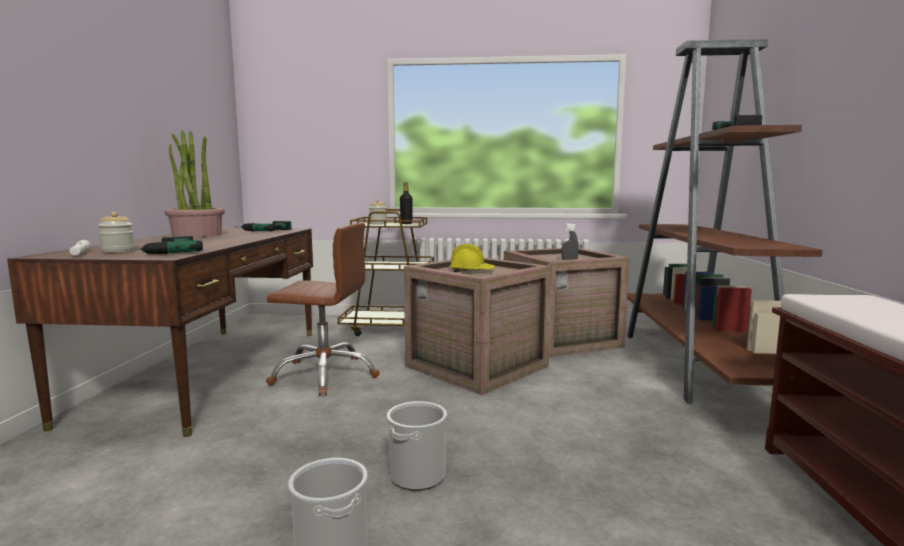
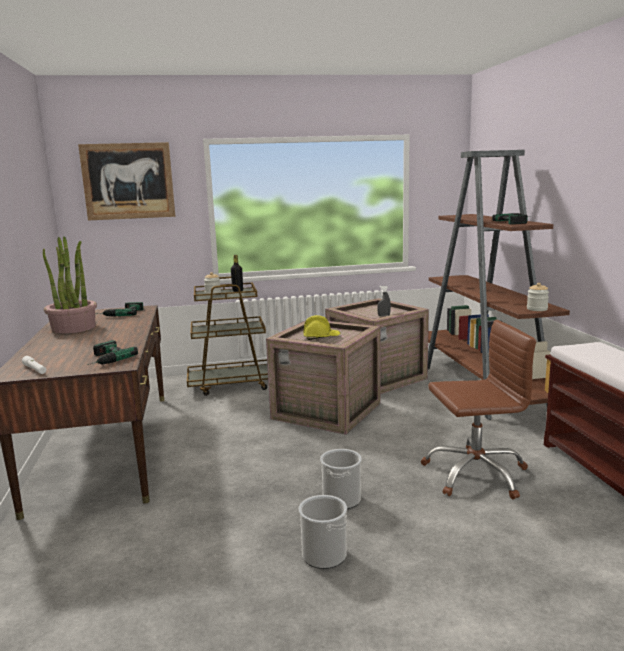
camera: 15 degrees left, 5 degrees up
jar [98,212,134,253] -> jar moved to [527,283,549,311]
brown office chair [266,223,380,396] -> brown office chair moved to [421,320,536,499]
none -> picture [78,142,175,221]

